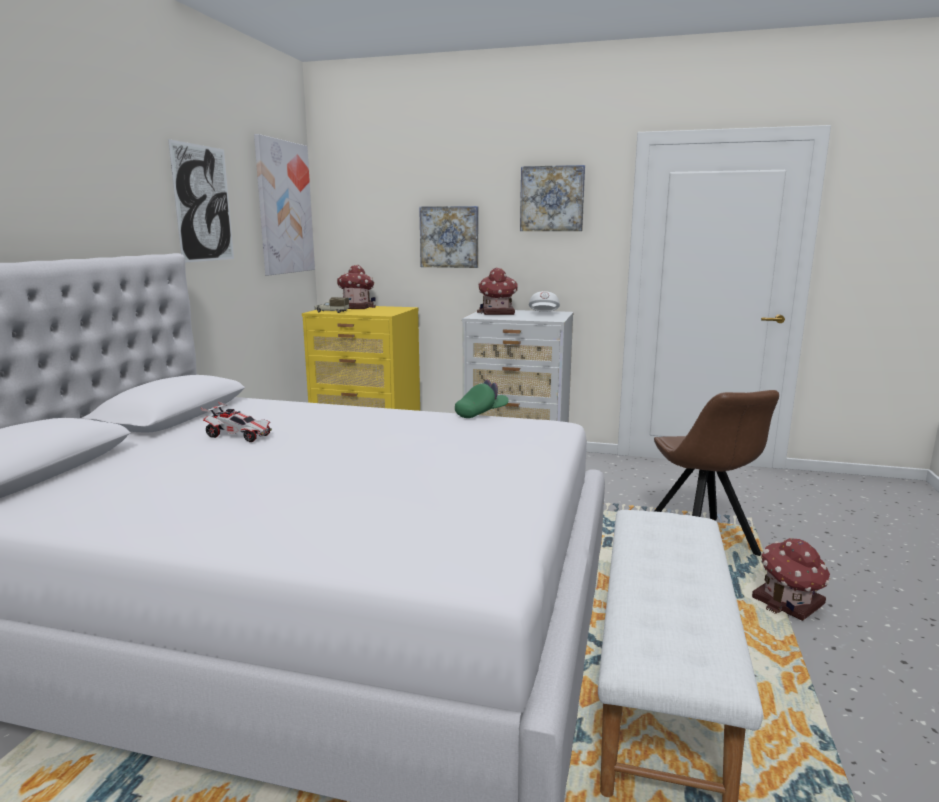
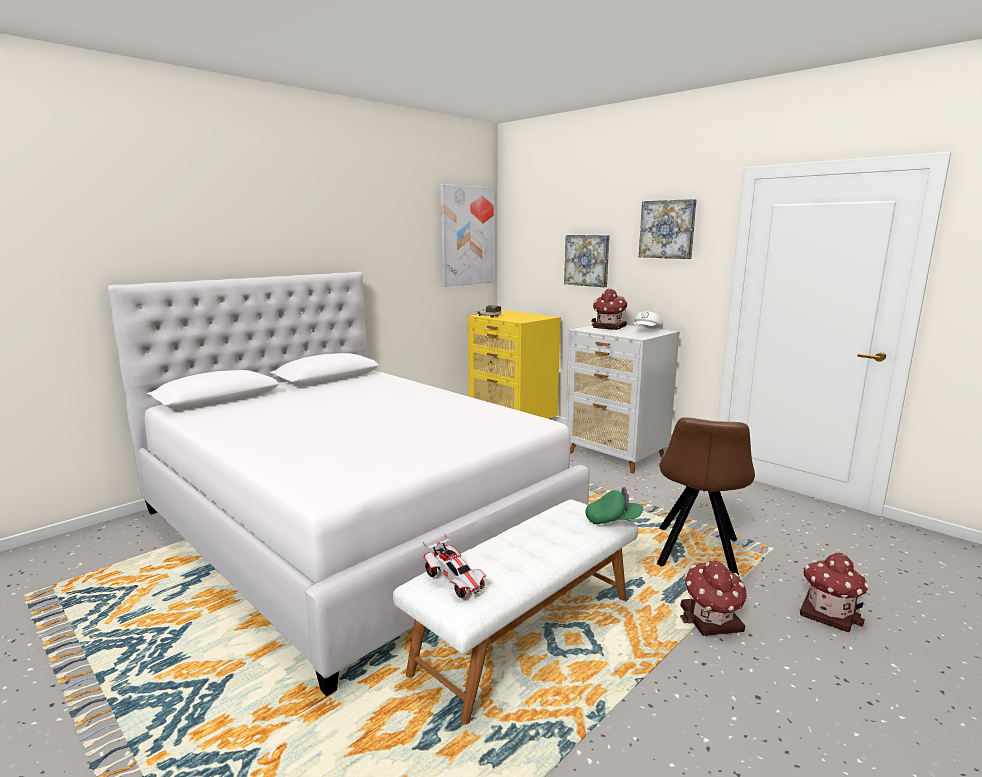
camera: 30 degrees right, 0 degrees up
picture [168,139,234,263] -> none
toy car [200,402,272,442] -> toy car moved to [423,534,486,598]
toy house [337,265,376,309] -> toy house moved to [800,553,869,632]
green cap [455,380,509,418] -> green cap moved to [585,487,643,524]

